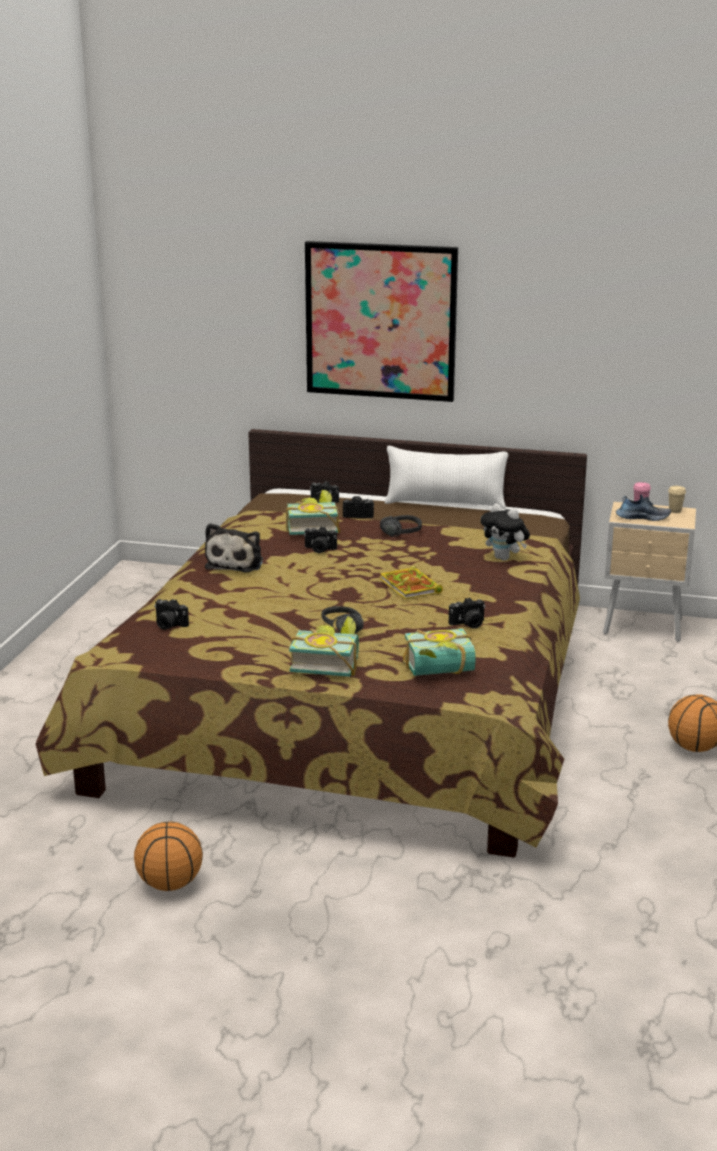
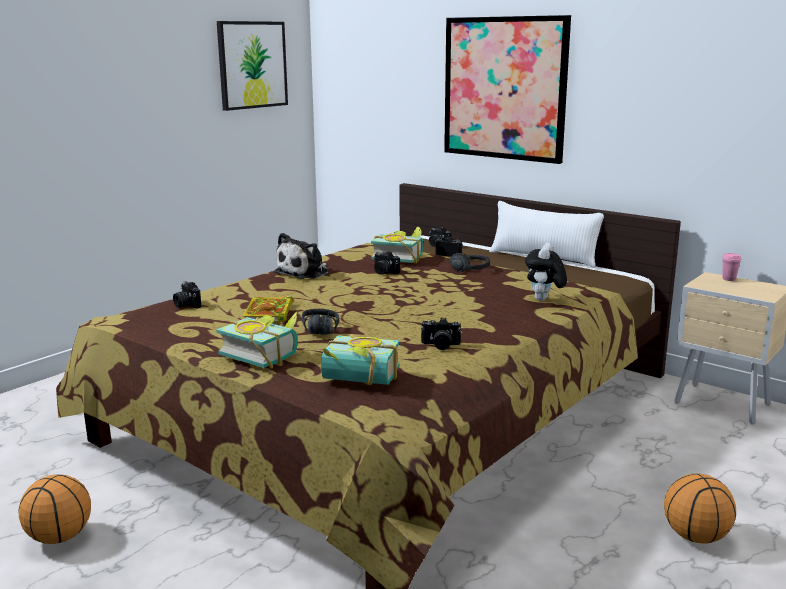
camera: 25 degrees right, 5 degrees down
book [380,566,443,599] -> book moved to [243,296,294,322]
plush toy [481,504,530,561] -> plush toy turned 45 degrees clockwise [525,243,567,301]
shoe [616,495,671,521] -> none
beige cup [668,486,686,513] -> none
none -> picture [217,21,288,111]

